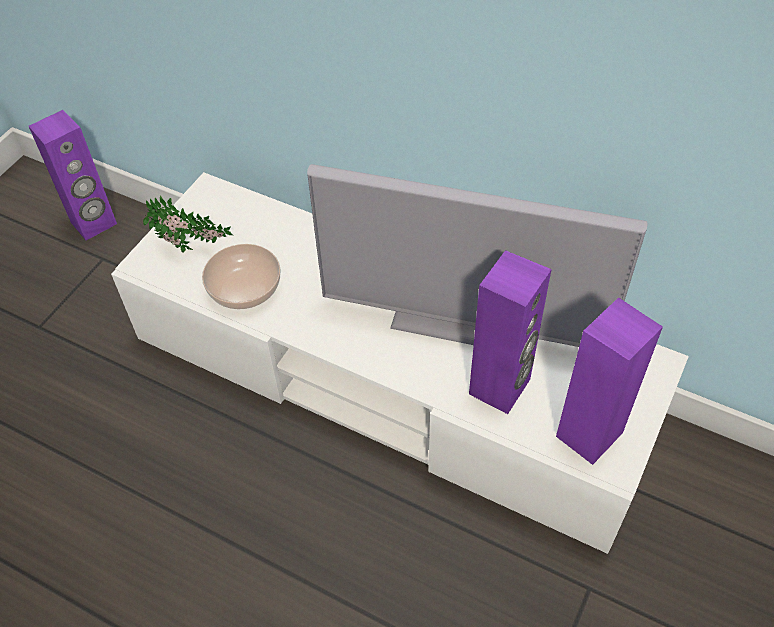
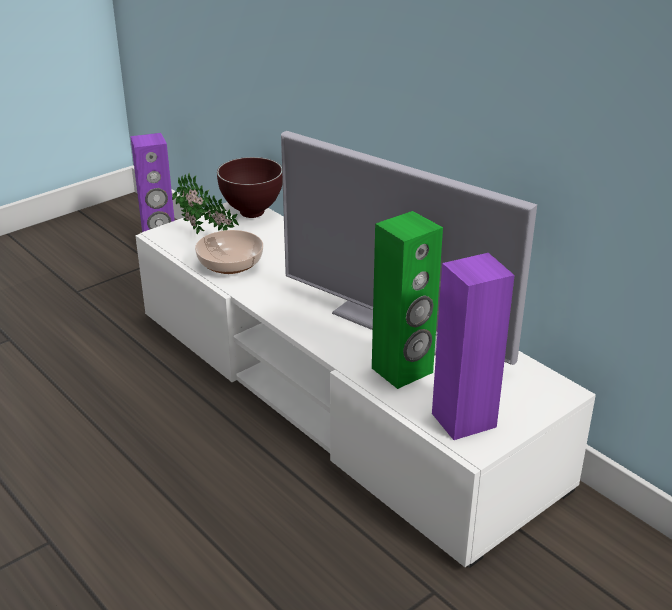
camera: 20 degrees right, 20 degrees down
purple speaker [469,250,552,414] -> green speaker [372,211,443,389]
none -> brown bowl [217,157,283,218]

